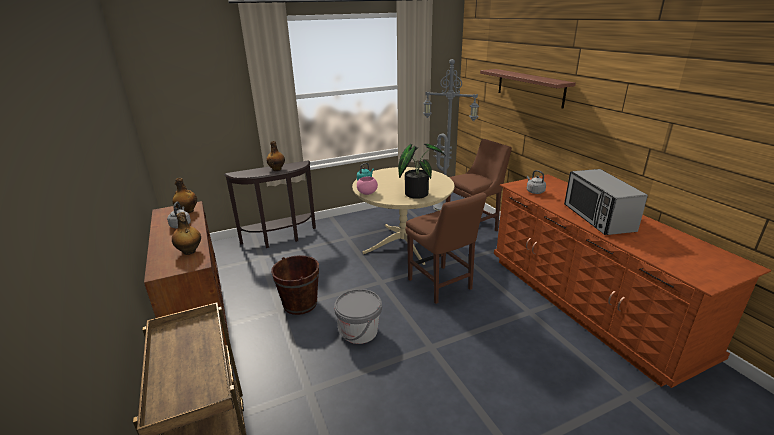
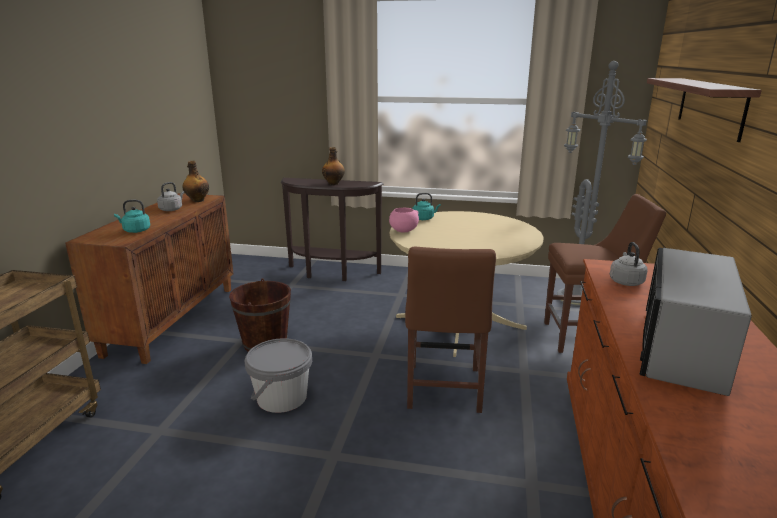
camera: 35 degrees right, 5 degrees down
bottle [172,212,201,255] -> turquoise kettle [114,200,150,233]
potted plant [398,144,446,199] -> none

